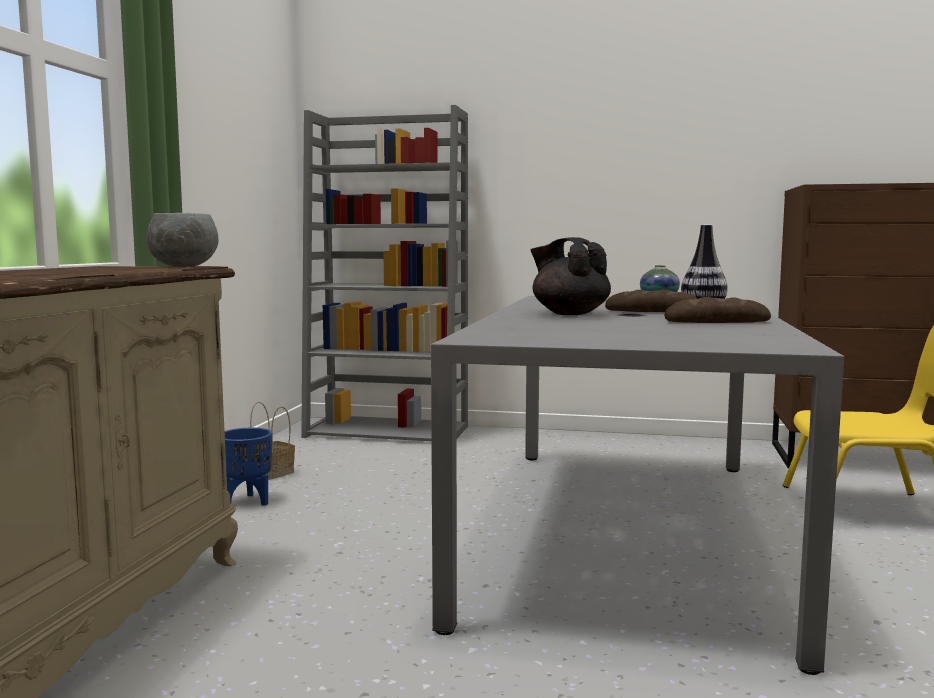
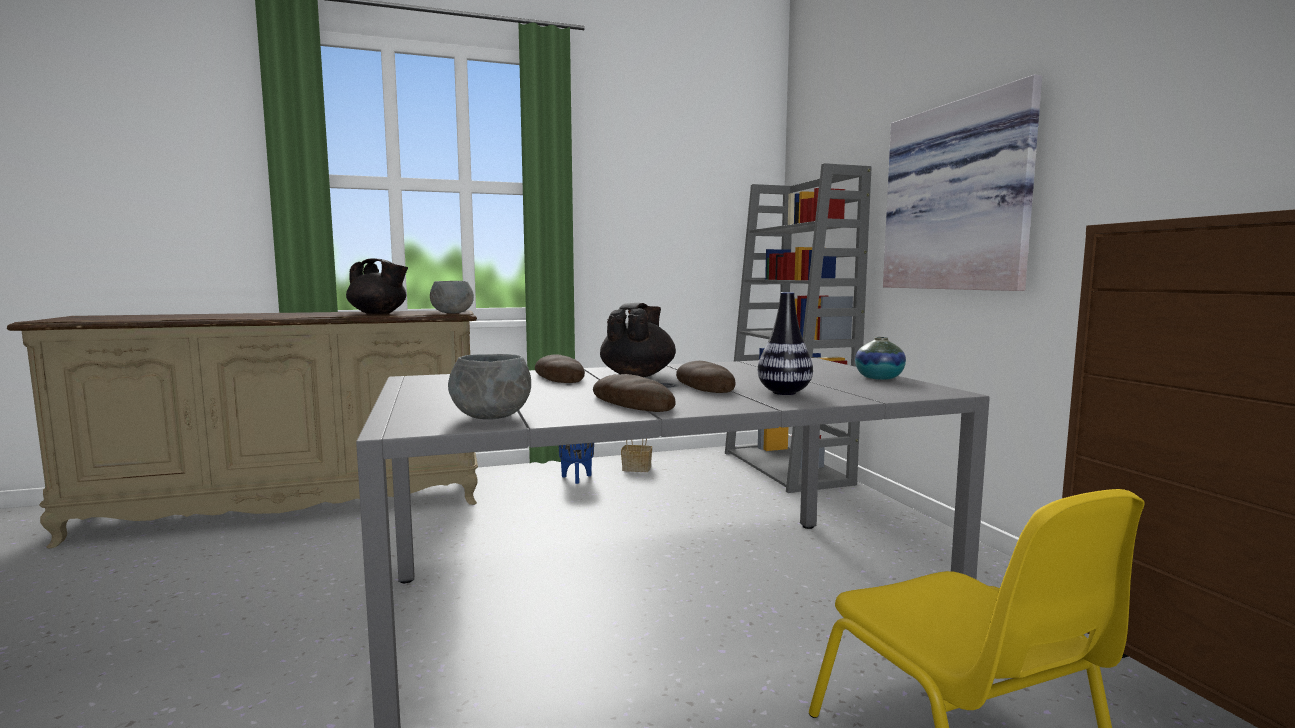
camera: 60 degrees right, 0 degrees up
none -> black teapot [346,258,408,314]
none -> grey bowl [448,354,531,419]
none -> bread [535,354,585,383]
none -> picture [883,74,1042,291]

